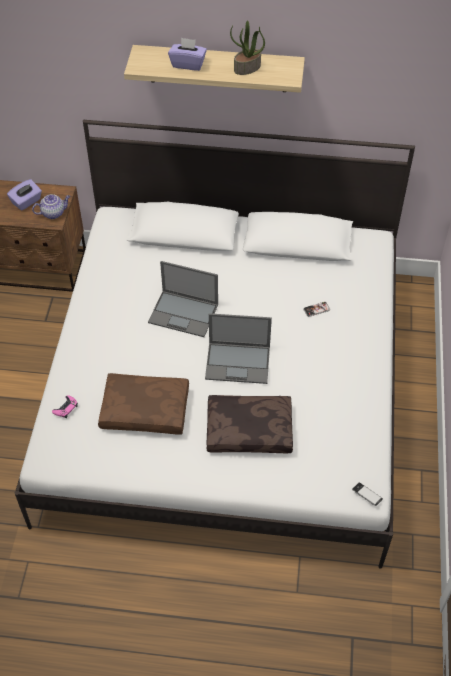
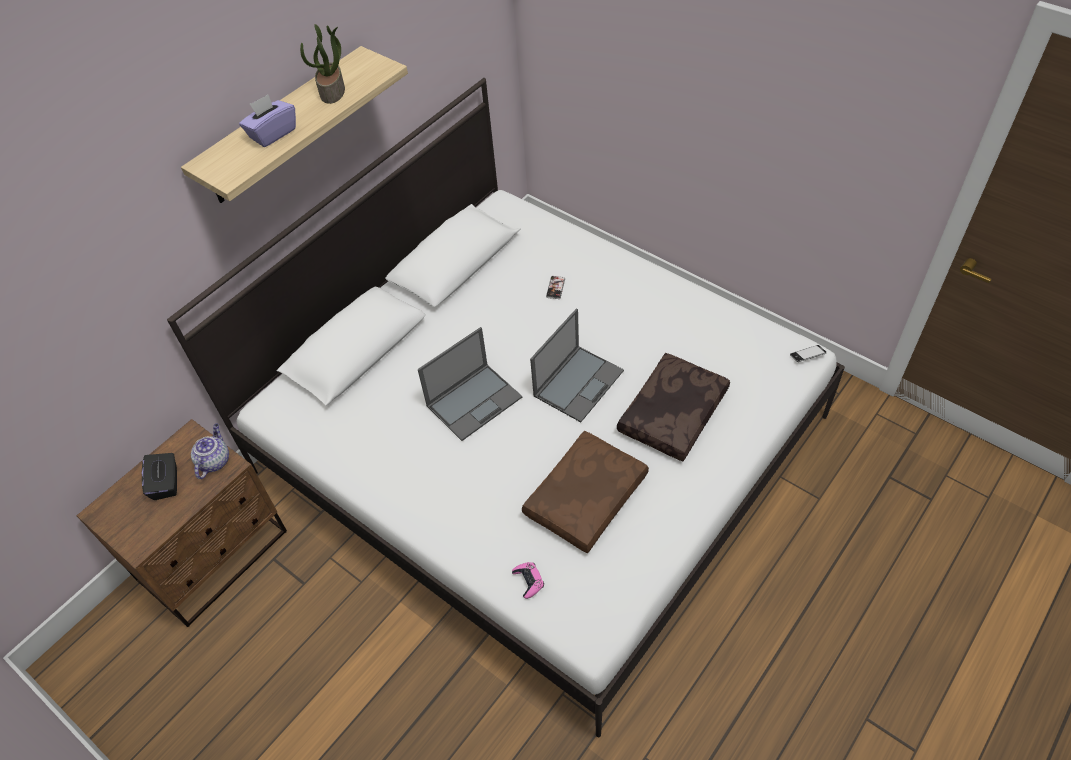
camera: 55 degrees left, 0 degrees up
purple tissue box [7,179,42,211] -> black tissue box [142,453,177,500]

